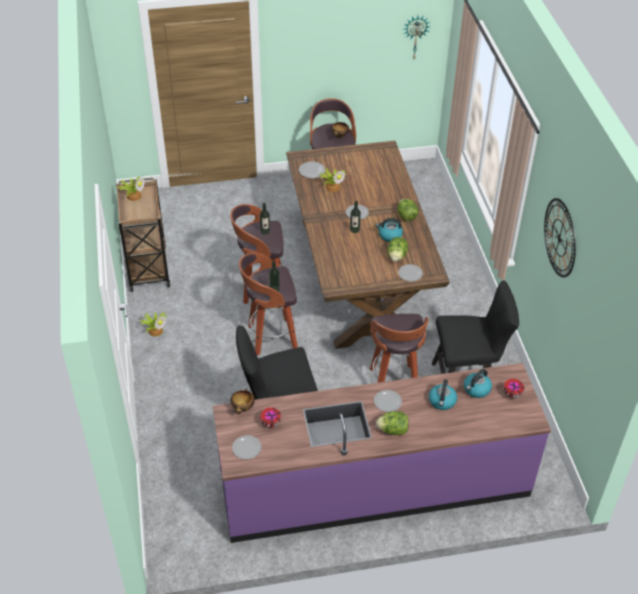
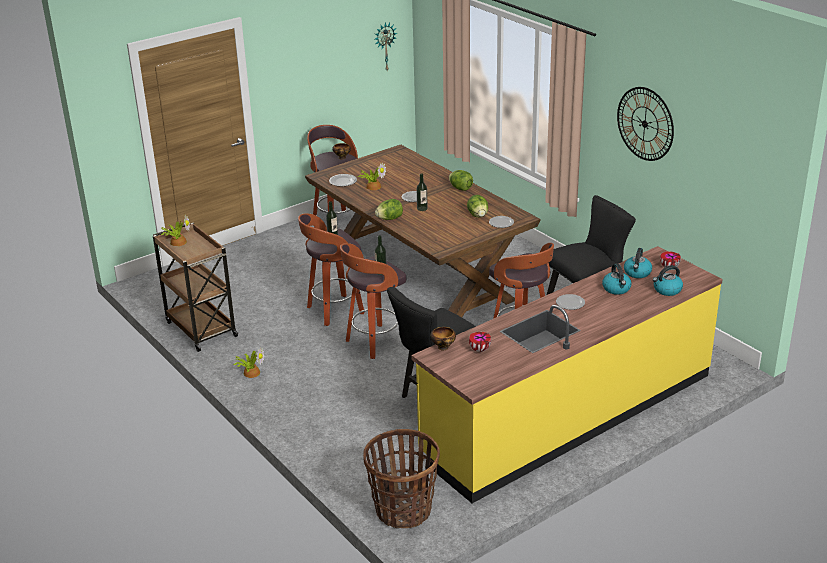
camera: 25 degrees left, 15 degrees down
purple counter [213,363,551,543] -> yellow counter [411,246,723,503]
plate [232,435,261,459] -> none
kettle [376,218,403,242] -> kettle moved to [653,265,683,296]
lettuce [376,411,409,435] -> lettuce moved to [375,199,403,220]
none -> basket [363,429,440,528]

